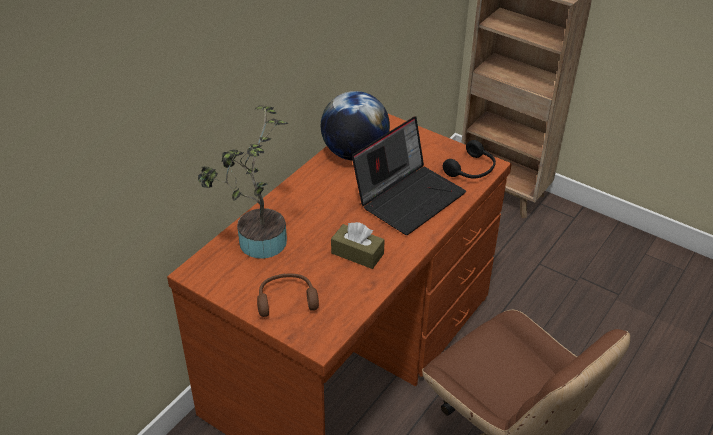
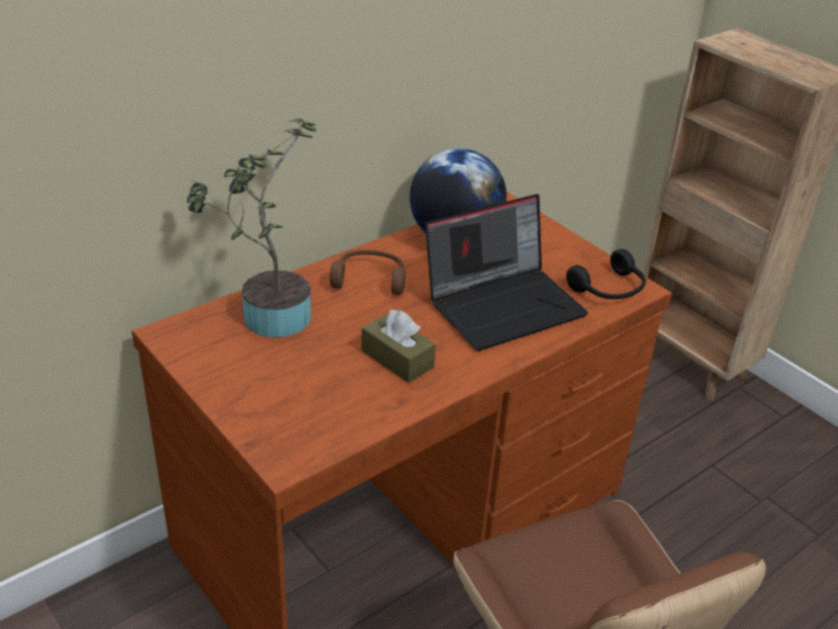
camera: 15 degrees right, 5 degrees down
brown headphones [257,274,319,317] -> brown headphones moved to [330,250,406,295]

